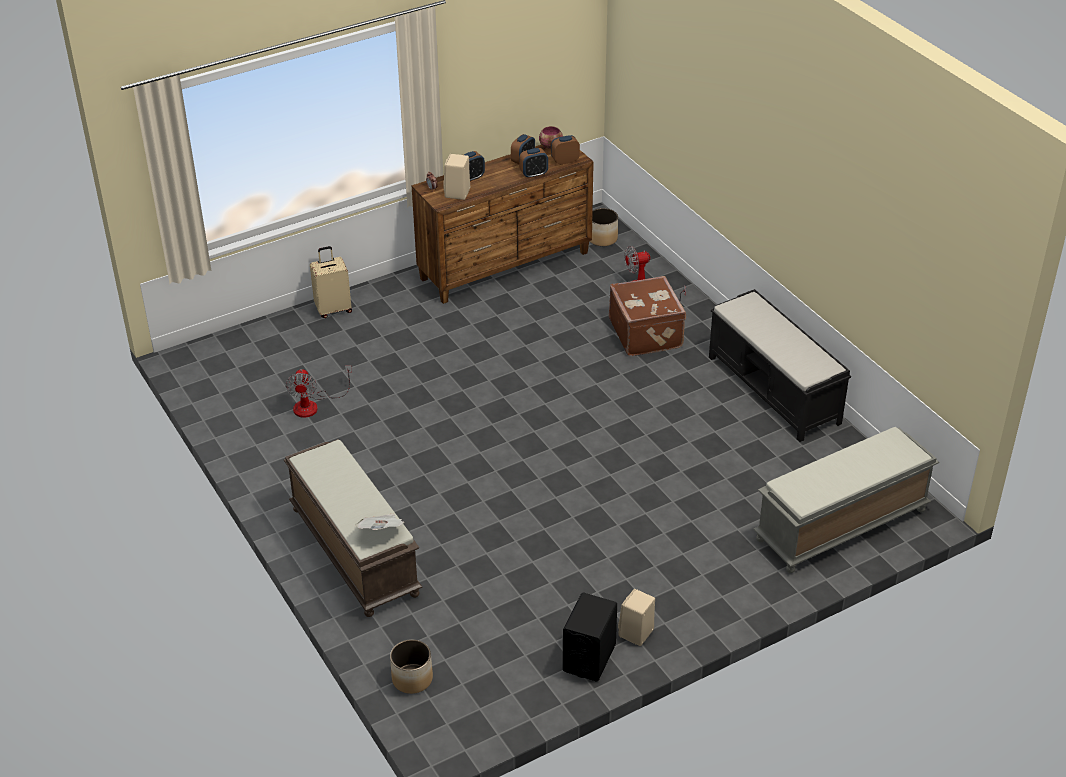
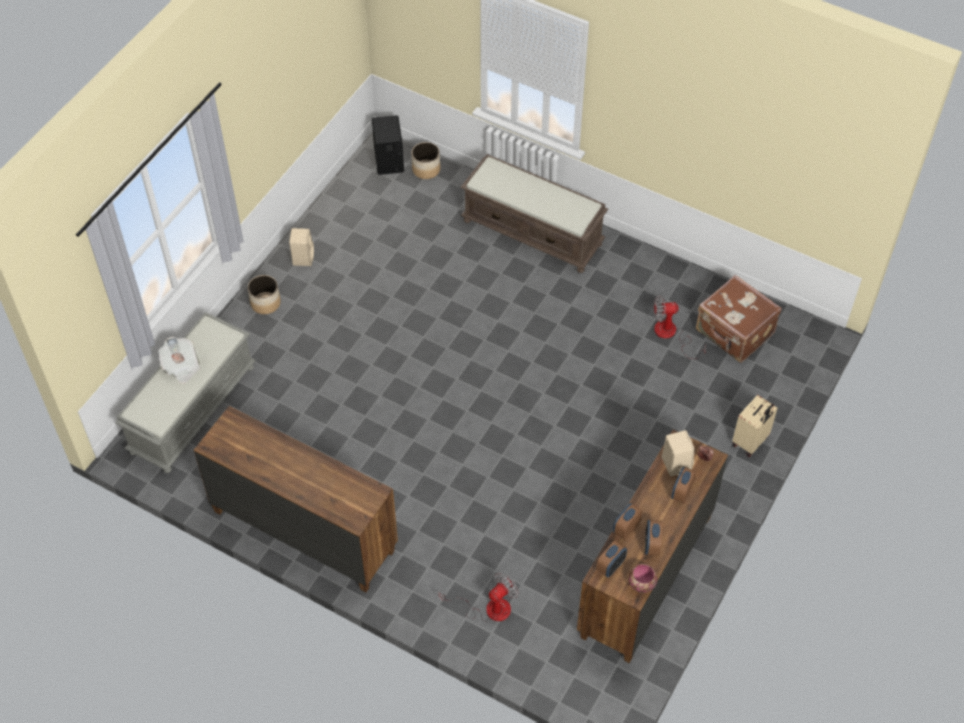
camera: 150 degrees right, 15 degrees up
fan [285,365,352,418] -> fan turned 60 degrees counterclockwise [654,295,706,359]
newspaper [355,514,405,530] -> newspaper moved to [158,336,201,384]
black speaker [563,592,617,682] -> black speaker moved to [372,115,404,175]
planter [590,208,618,246] -> planter moved to [248,275,281,314]
brown suitcase [609,276,686,356] -> brown suitcase moved to [696,275,782,363]
black bench [709,289,851,442] -> brown dresser [194,406,398,592]

